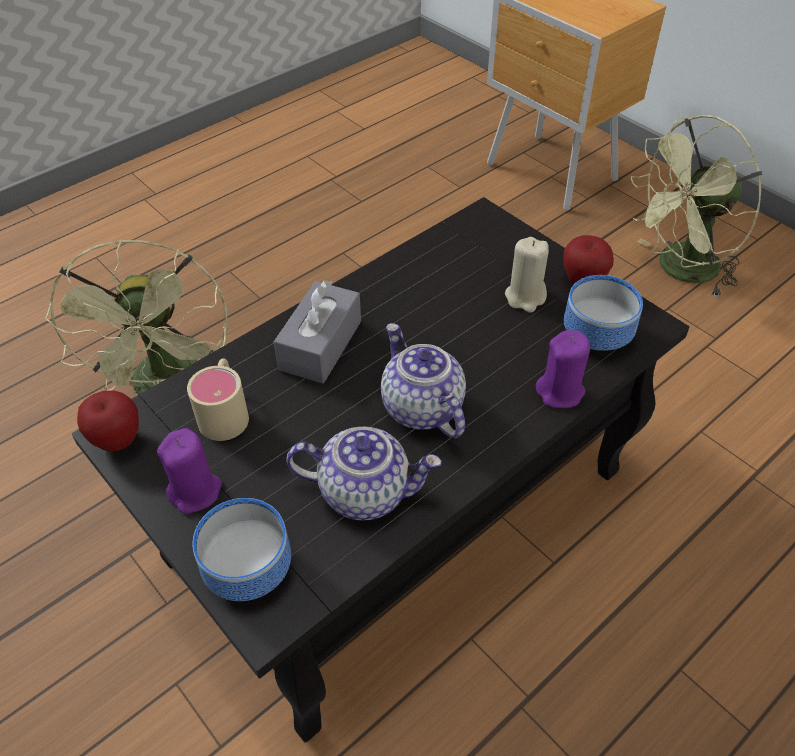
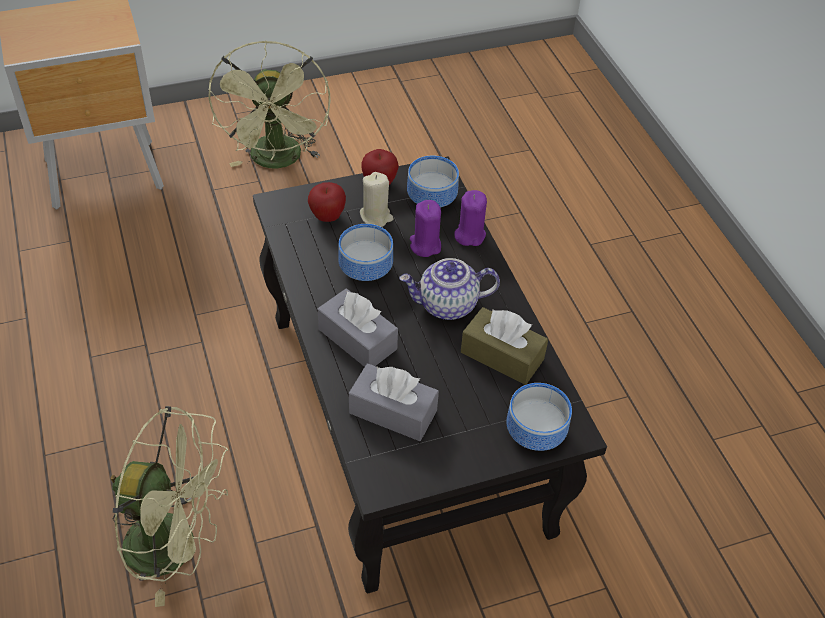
camera: 70 degrees left, 0 degrees up
apple [77,390,139,452] -> apple moved to [308,182,346,222]
purple candle [157,428,222,514] -> purple candle moved to [410,200,441,257]
beige mug [187,358,249,441] -> grey tissue box [349,363,439,441]
teapot [286,427,442,521] -> brown tissue box [461,307,548,385]
none -> bowl [338,224,393,281]

